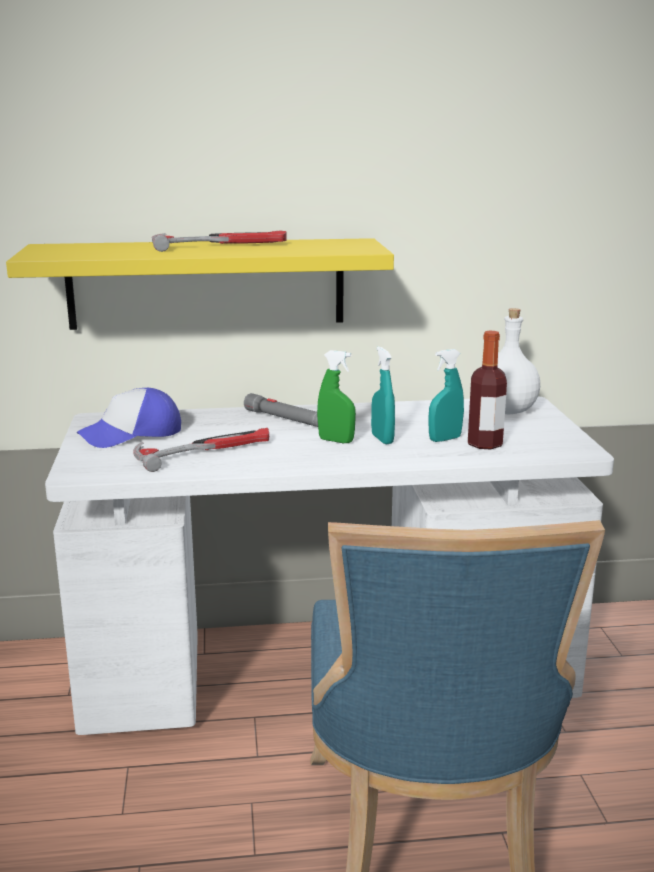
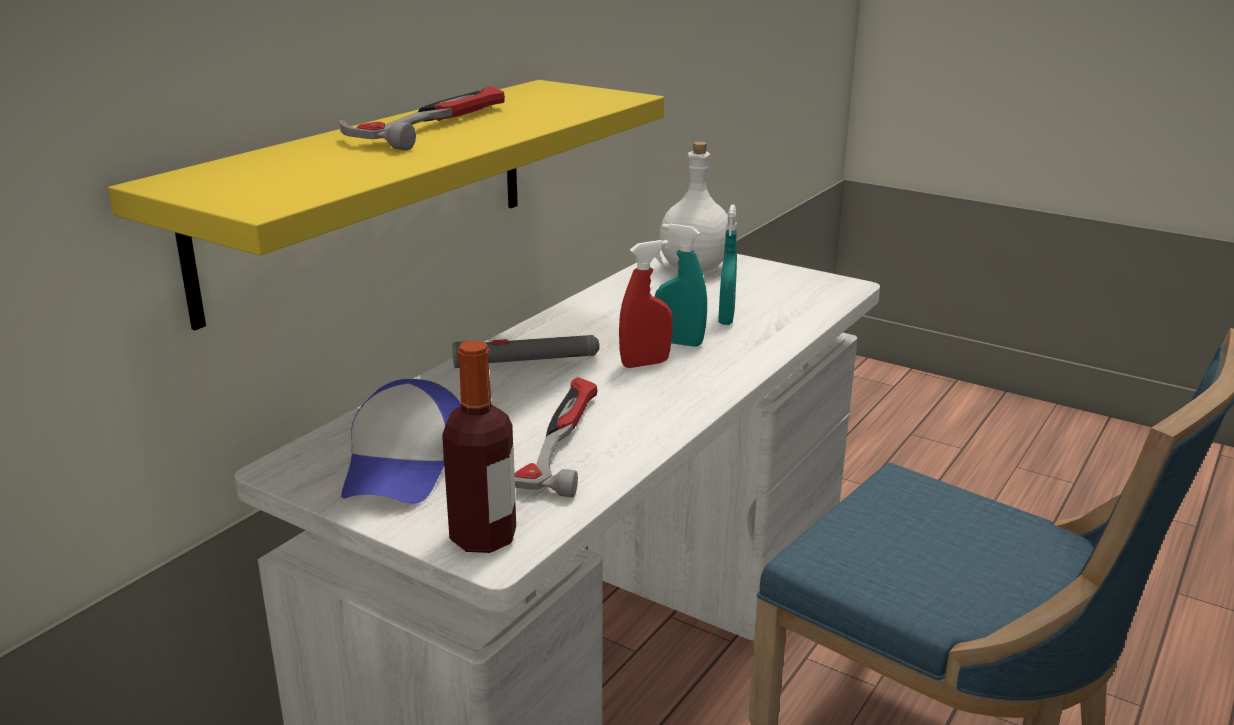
camera: 50 degrees left, 5 degrees up
green spray bottle [317,350,356,443] -> red spray bottle [619,240,673,368]
bottle [468,331,507,449] -> bottle moved to [442,340,516,553]

